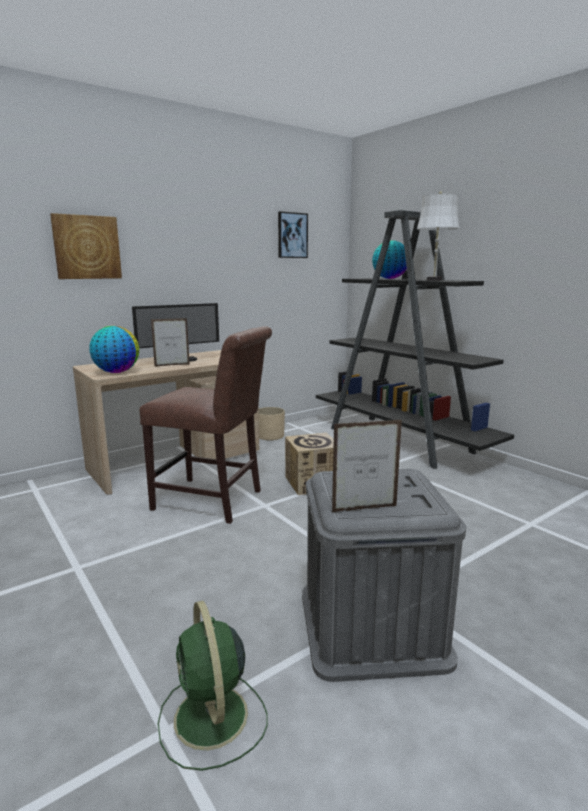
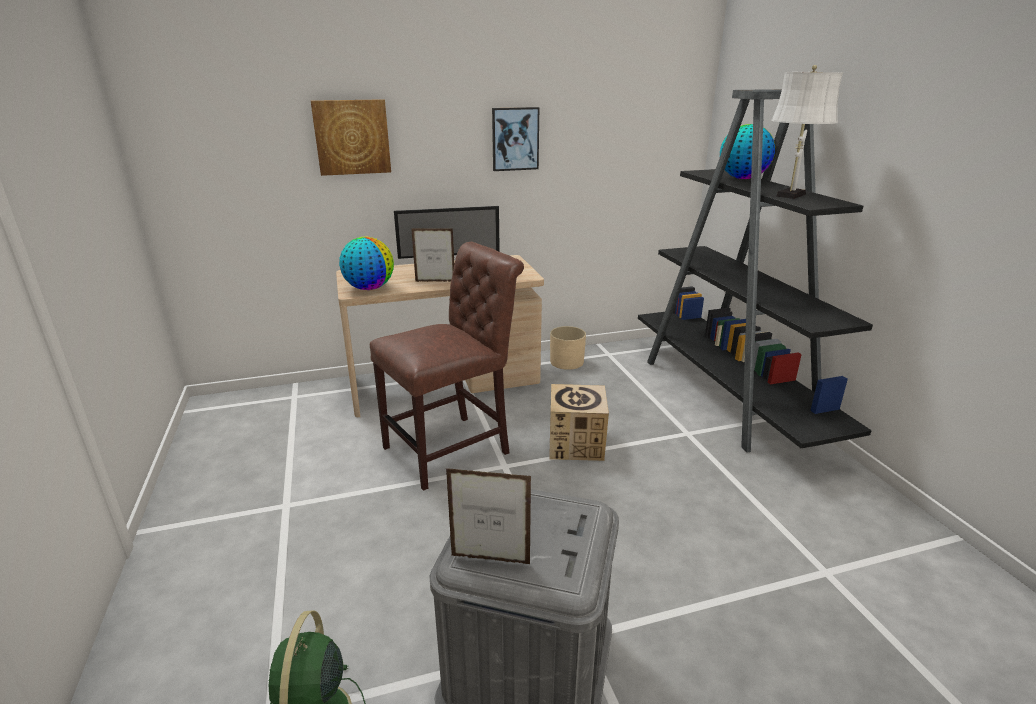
camera: 20 degrees right, 10 degrees up
brown chair [139,326,272,524] -> brown chair turned 75 degrees counterclockwise [370,242,524,491]
picture [278,211,308,258] -> picture moved to [492,107,539,171]

